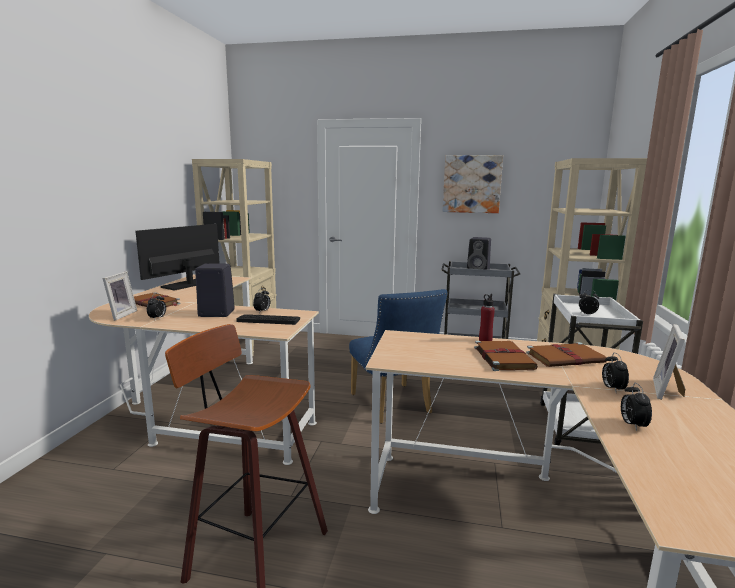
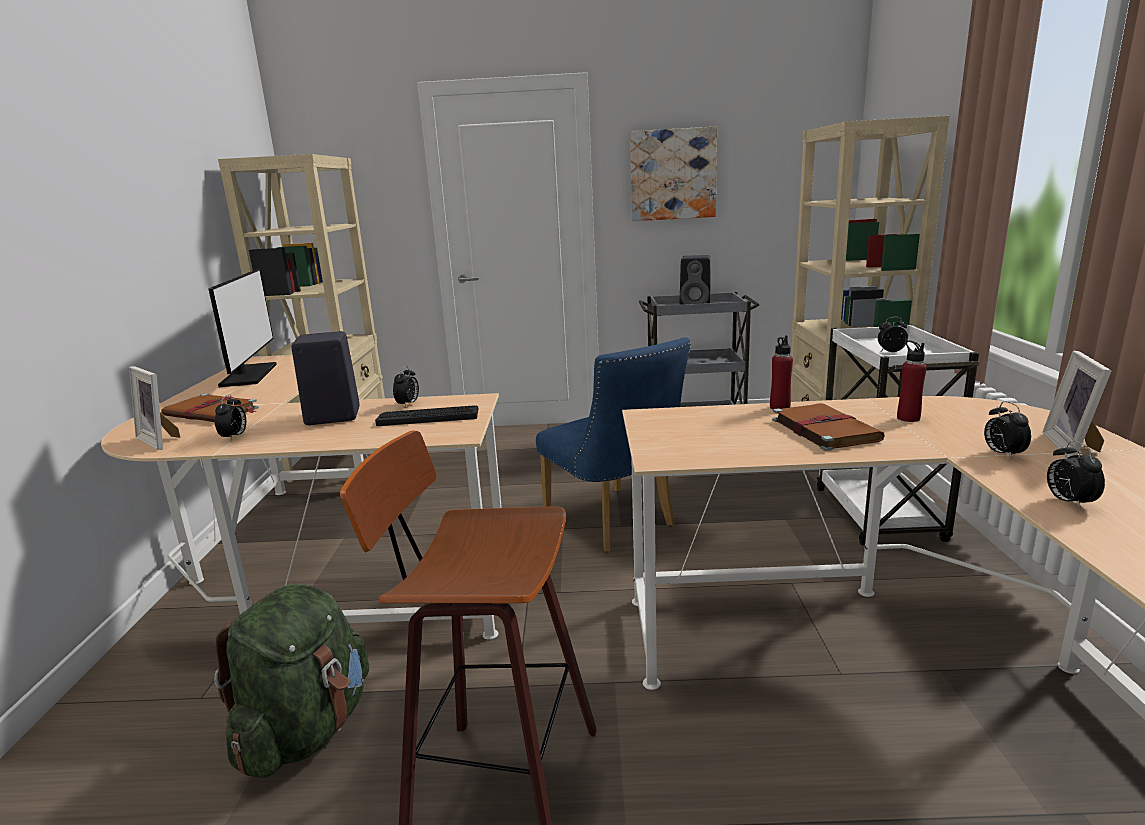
camera: 10 degrees left, 5 degrees up
picture frame [102,271,137,321] -> picture frame turned 135 degrees clockwise [129,366,180,450]
monitor [135,224,220,291] -> monitor turned 150 degrees clockwise [208,269,277,387]
brown book [526,342,607,367] -> red bottle [897,340,927,422]
none -> green backpack [214,584,369,778]

